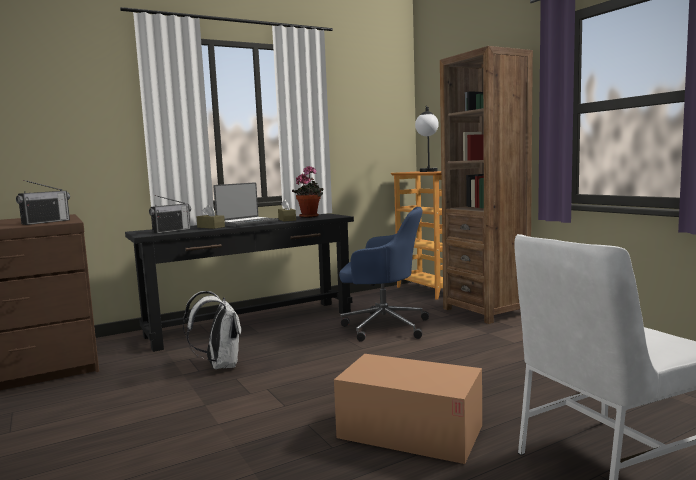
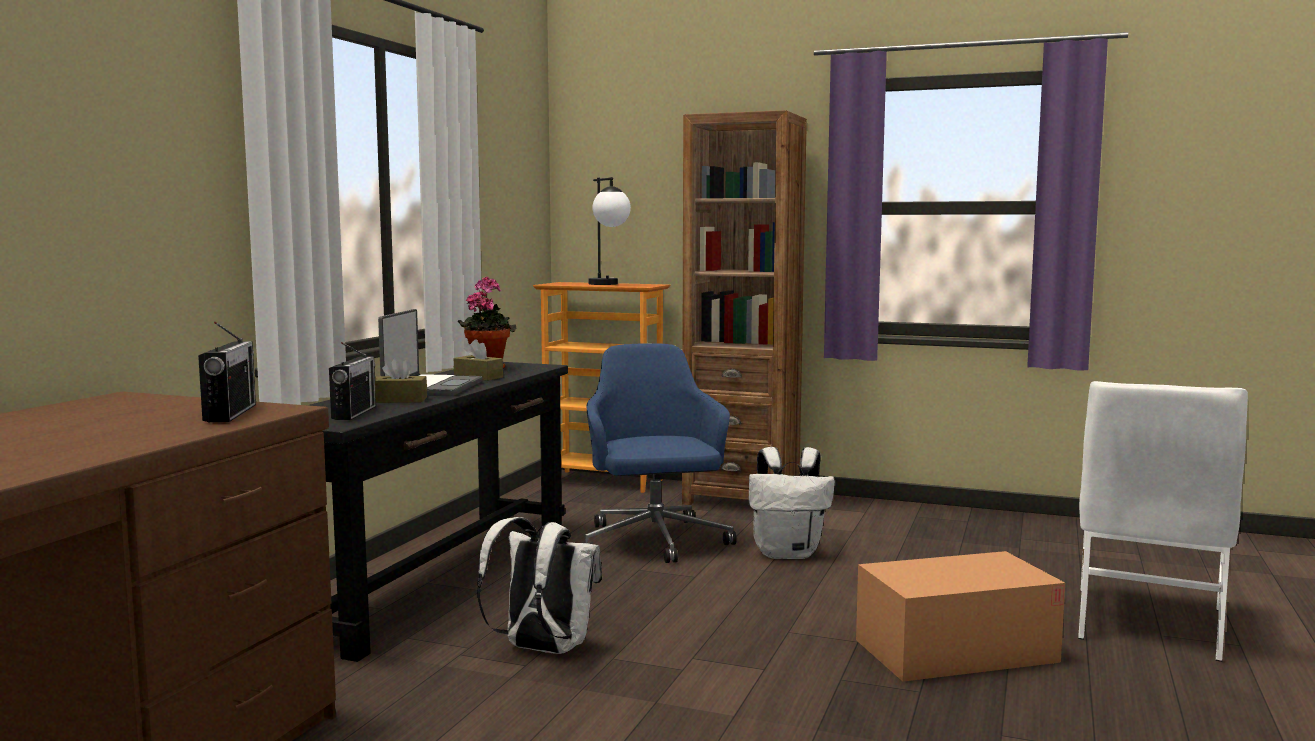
camera: 40 degrees left, 0 degrees up
blue office chair [339,207,429,341] -> blue office chair turned 75 degrees counterclockwise [585,343,737,563]
none -> white backpack [749,447,835,559]

